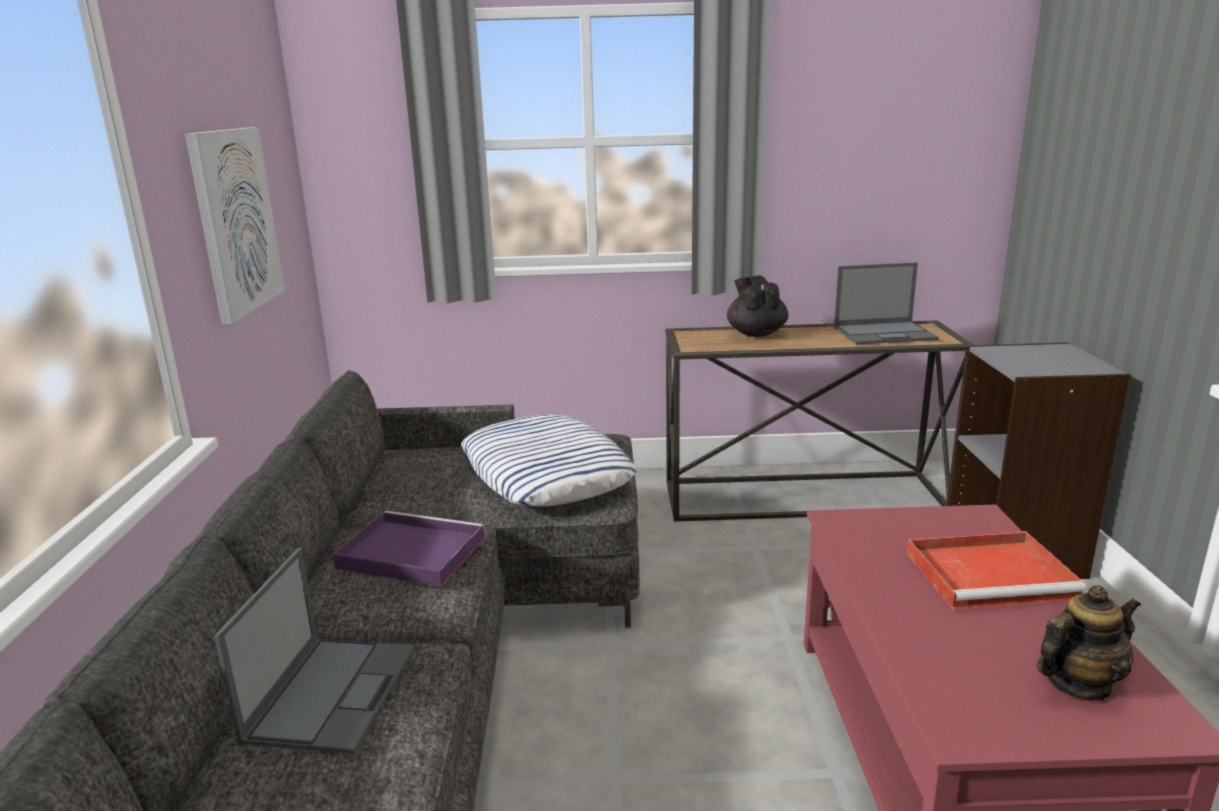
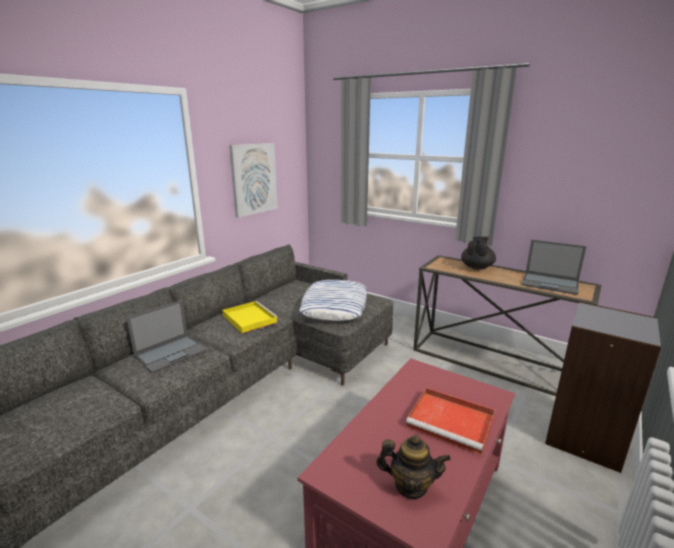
camera: 35 degrees right, 0 degrees up
purple tray [333,511,485,586] -> yellow tray [222,301,278,333]

